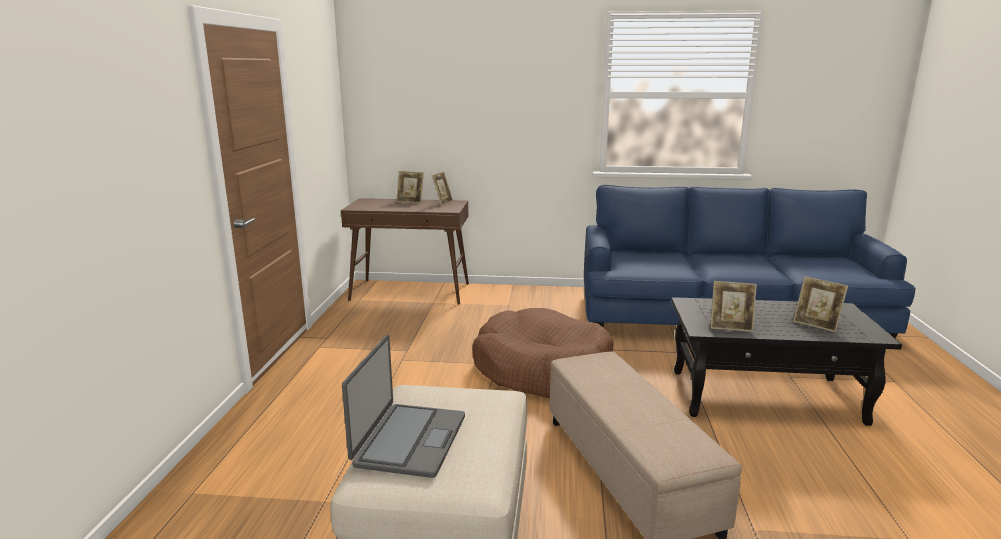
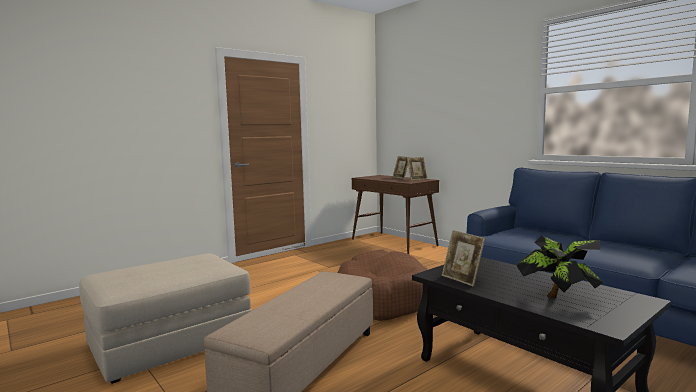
camera: 45 degrees right, 10 degrees down
laptop [342,335,465,478] -> none
picture frame [793,276,848,332] -> potted plant [516,236,604,298]

